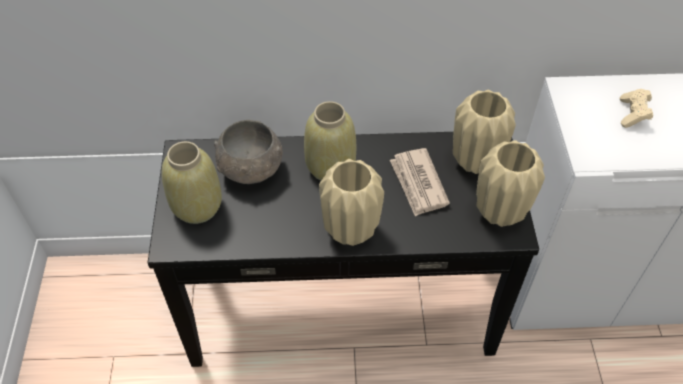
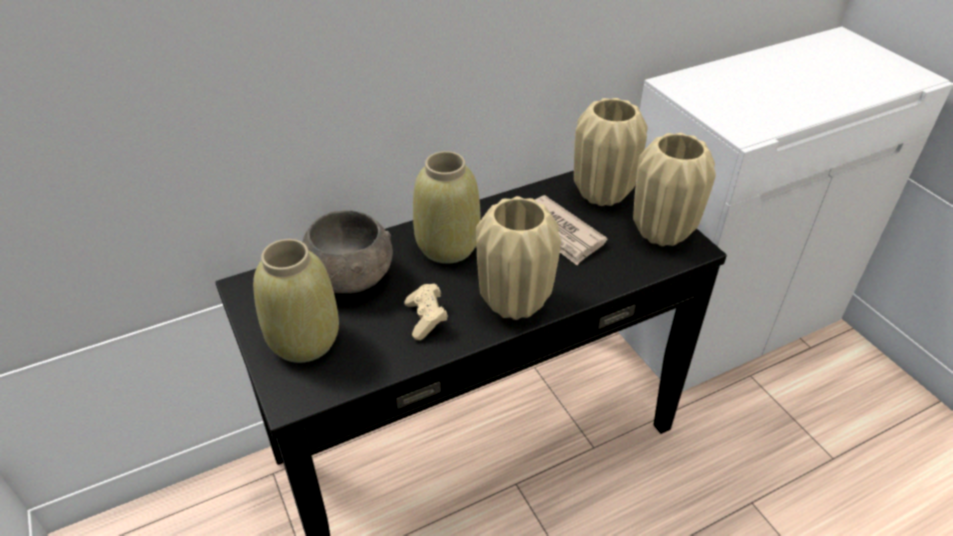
camera: 25 degrees left, 10 degrees down
beige game controller [620,89,653,128] -> beige game controller moved to [405,283,448,340]

